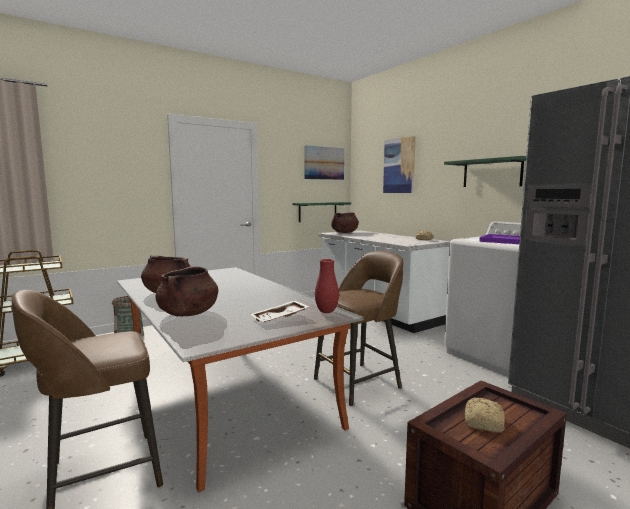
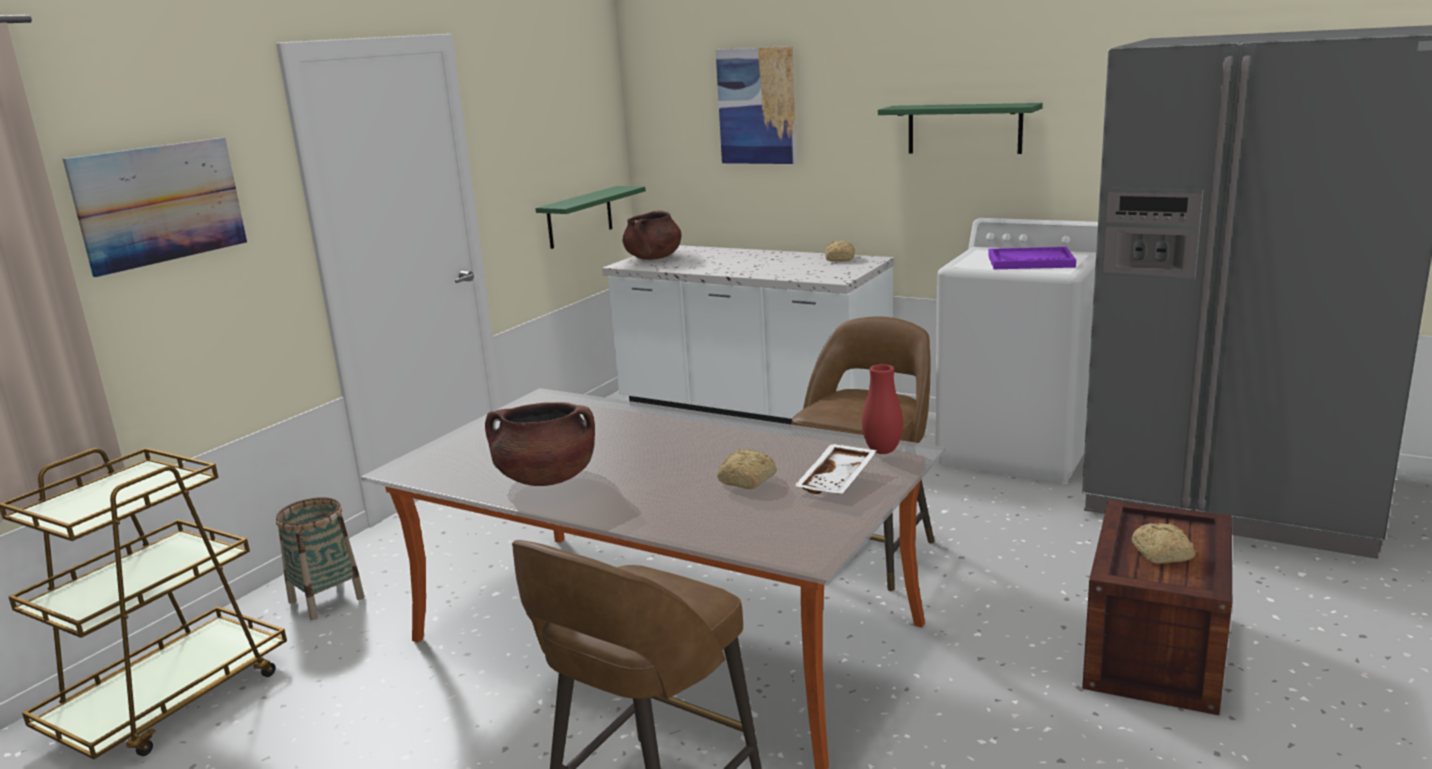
camera: 25 degrees left, 10 degrees up
brown cooking pot [155,266,218,316] -> none
picture [304,145,344,180] -> picture moved to [63,138,247,277]
none -> bread [717,449,777,489]

